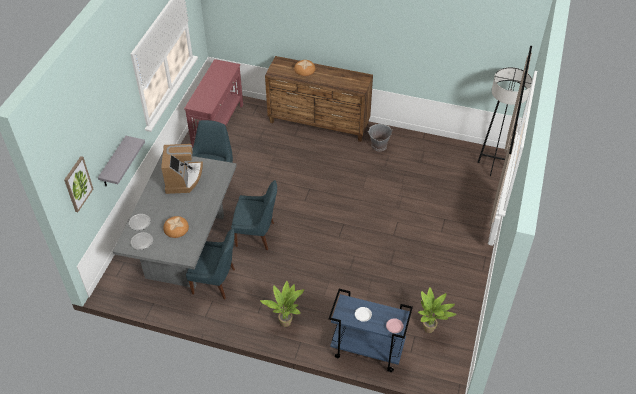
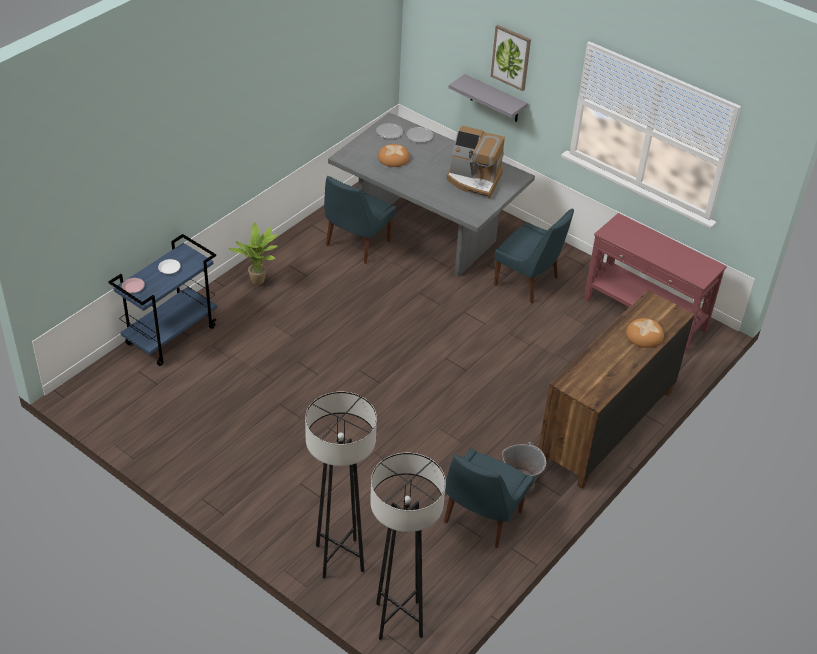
camera: 110 degrees right, 5 degrees down
picture [64,156,93,212] -> picture moved to [491,25,531,91]
blue chair [231,180,277,250] -> blue chair moved to [444,449,533,548]
potted plant [418,288,456,333] -> none
none -> grey floor lamp [305,392,377,579]

